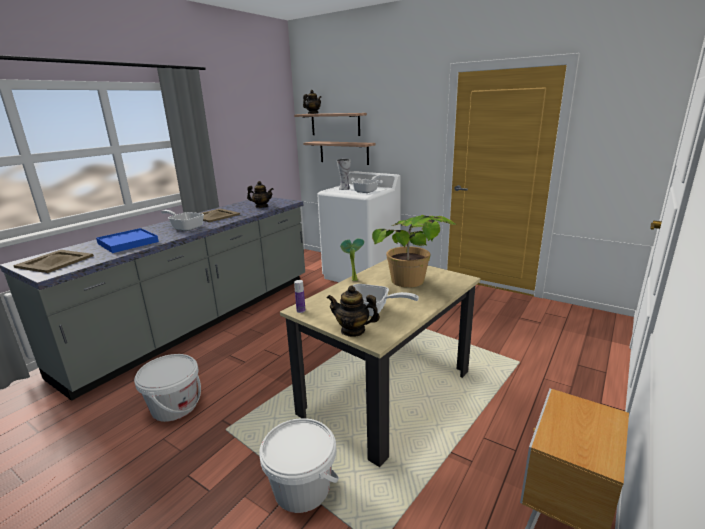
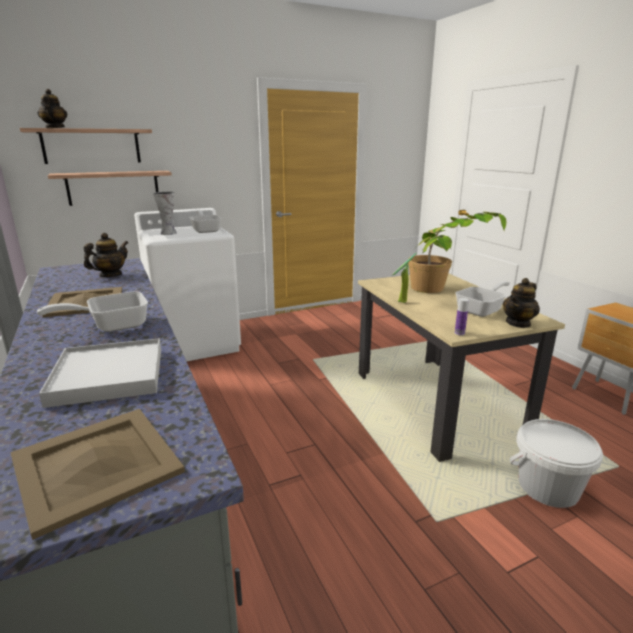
camera: 60 degrees left, 0 degrees up
blue tray [96,228,159,253] -> white tray [39,338,161,408]
white bucket [134,354,201,422] -> none

